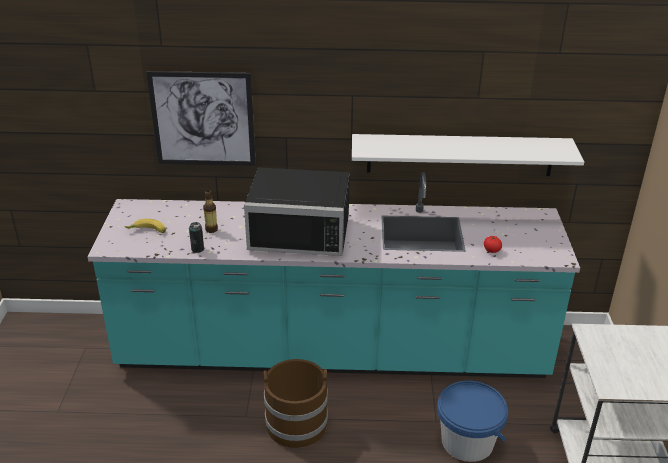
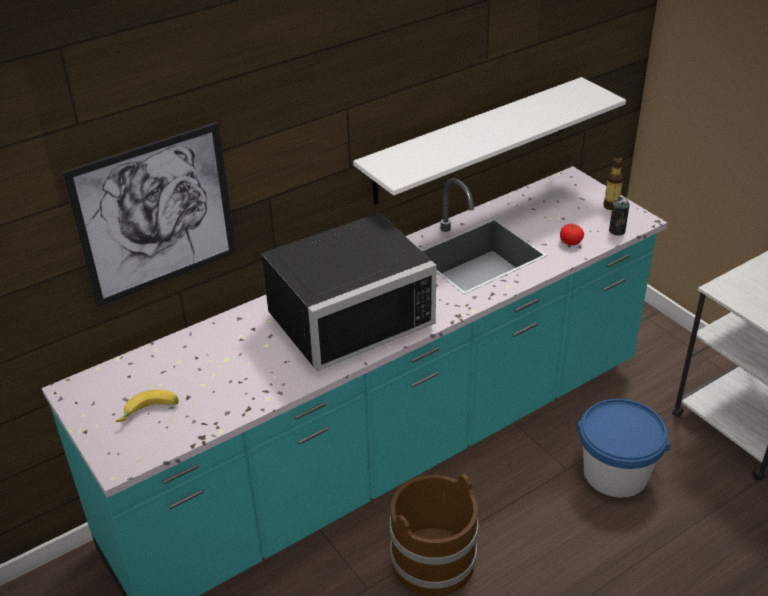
camera: 35 degrees left, 5 degrees up
can [189,222,204,253] -> can moved to [609,197,629,236]
bottle [203,190,218,233] -> bottle moved to [603,156,623,210]

